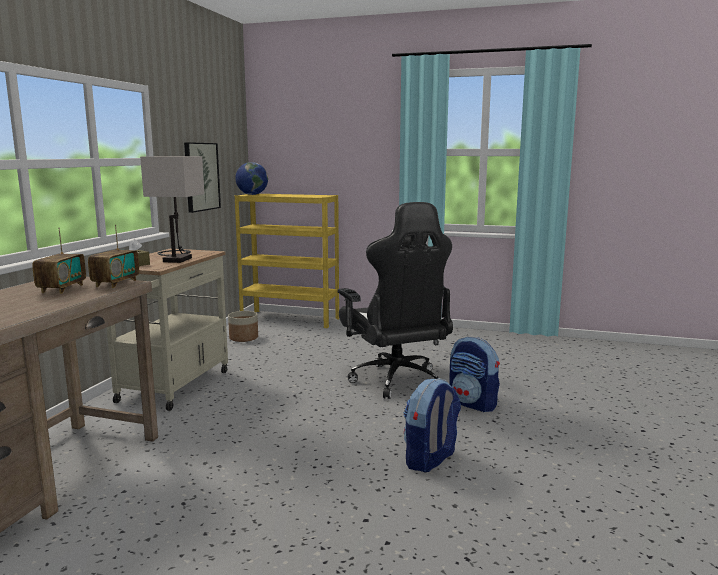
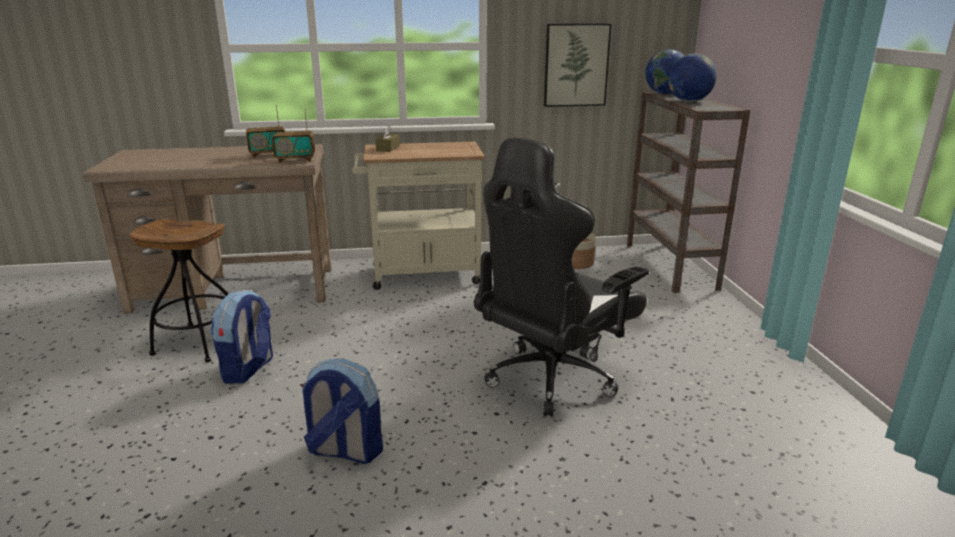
camera: 65 degrees right, 10 degrees up
table lamp [140,156,204,263] -> none
yellow bookcase [235,194,339,328] -> grey bookcase [627,92,750,293]
backpack [449,337,500,412] -> backpack moved to [210,290,273,384]
none -> brown stool [129,219,228,362]
none -> globe [668,53,717,102]

